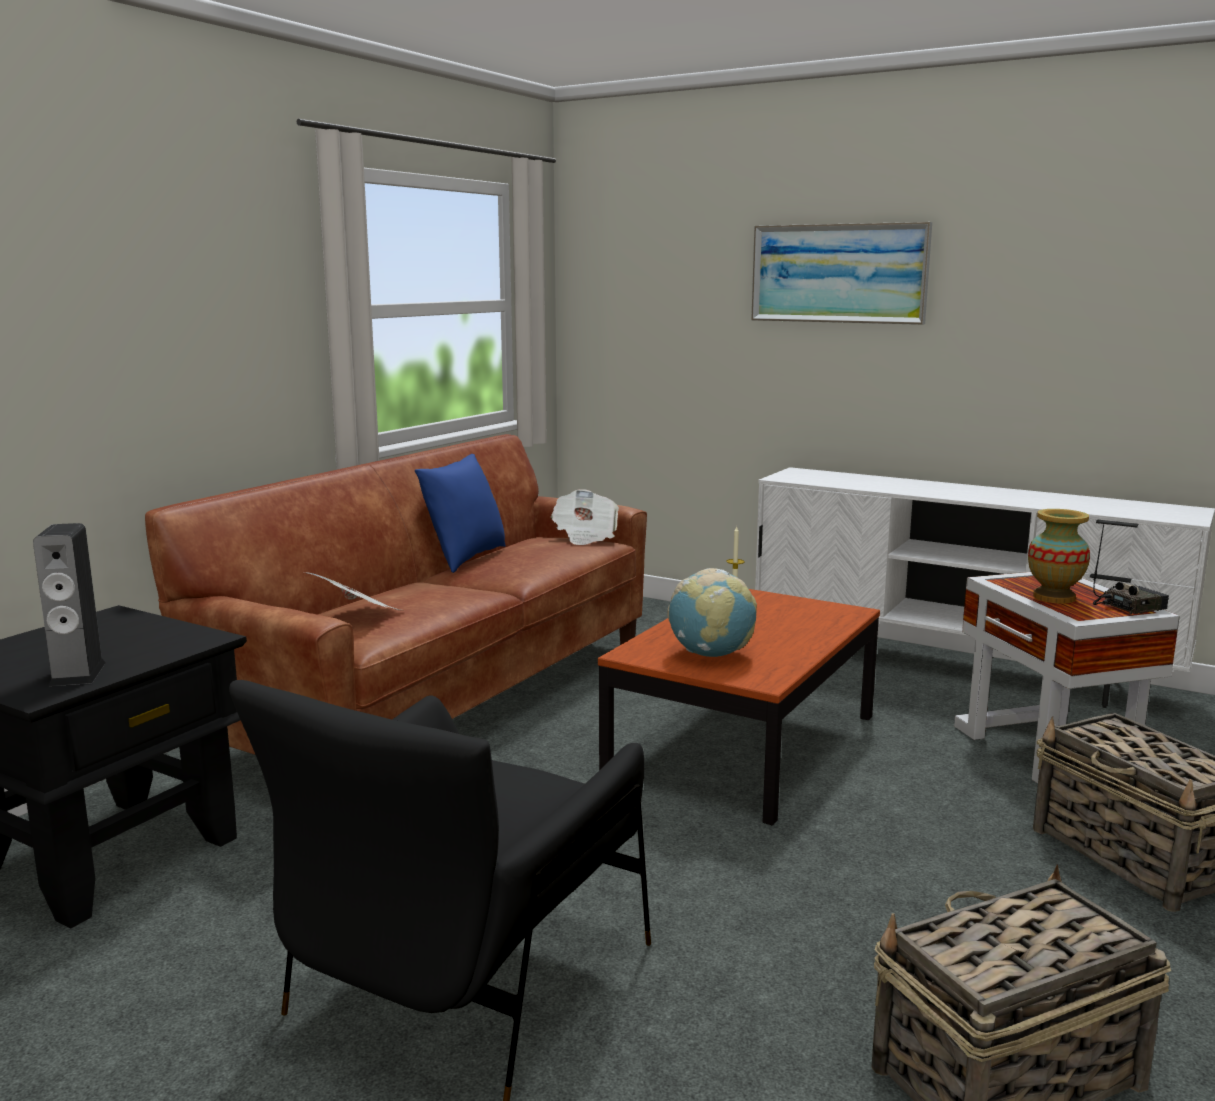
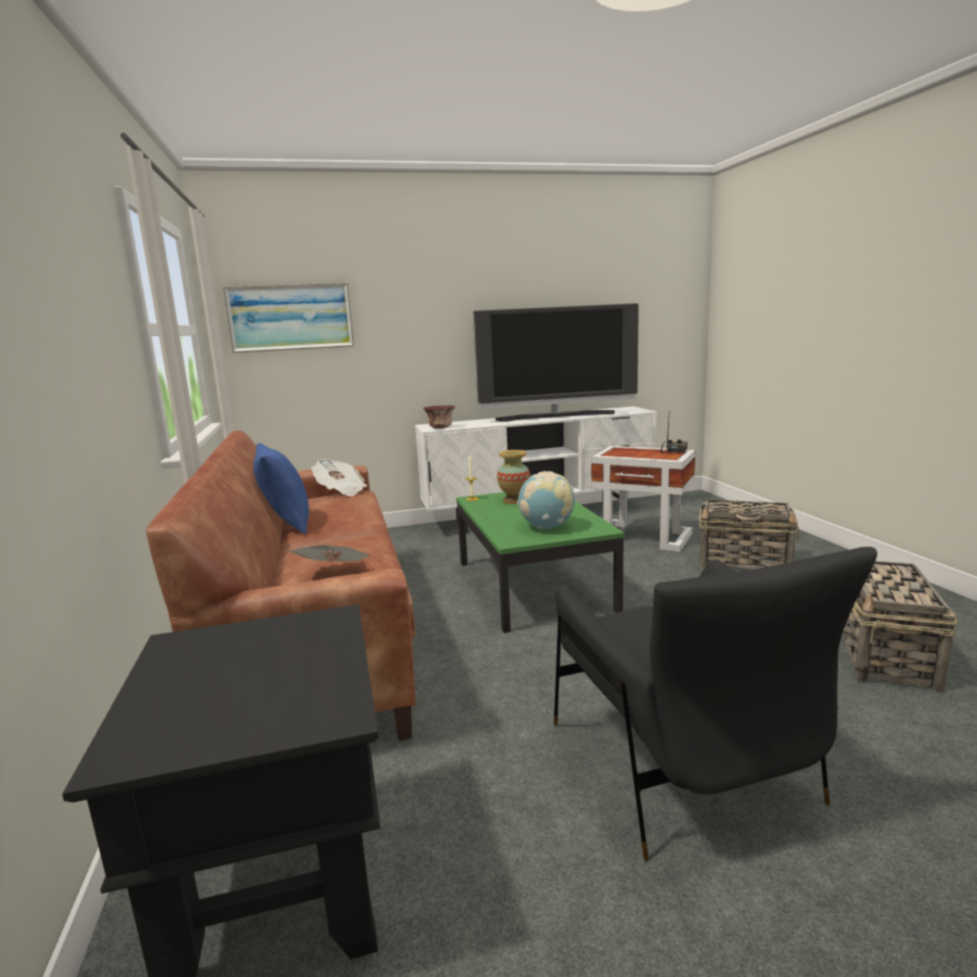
camera: 45 degrees left, 0 degrees up
speaker [33,523,106,686] -> none
brown coffee table [598,589,880,826] -> green coffee table [456,492,624,633]
picture [751,222,932,325] -> picture moved to [223,283,354,353]
vase [1028,509,1090,604] -> vase moved to [497,450,530,504]
none -> bowl [423,405,455,428]
none -> television [473,303,639,422]

